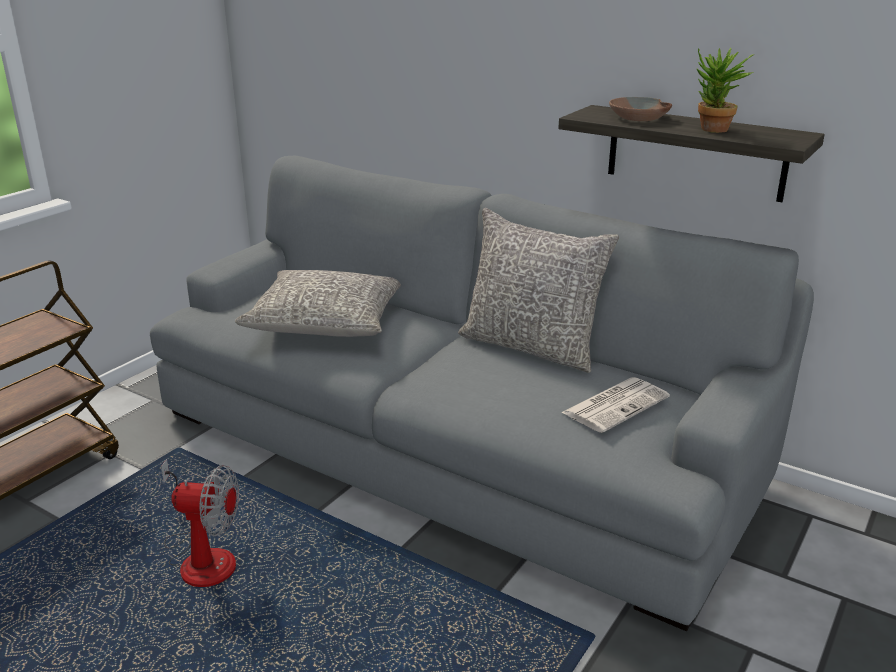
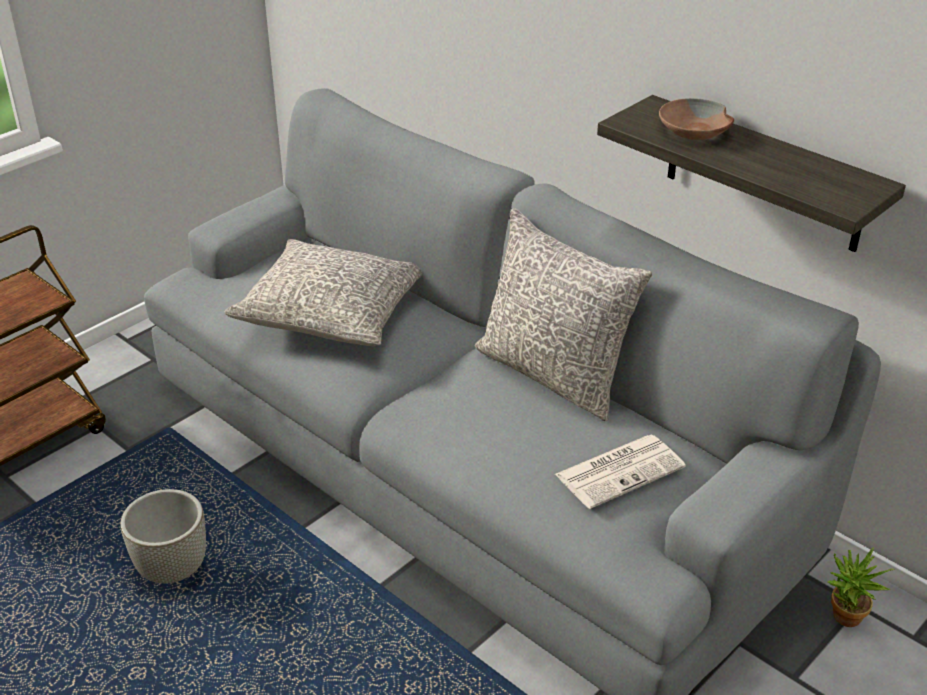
camera: 10 degrees right, 10 degrees up
fan [161,459,239,587] -> grey planter [120,489,206,583]
potted plant [697,48,755,133] -> potted plant moved to [827,547,895,627]

